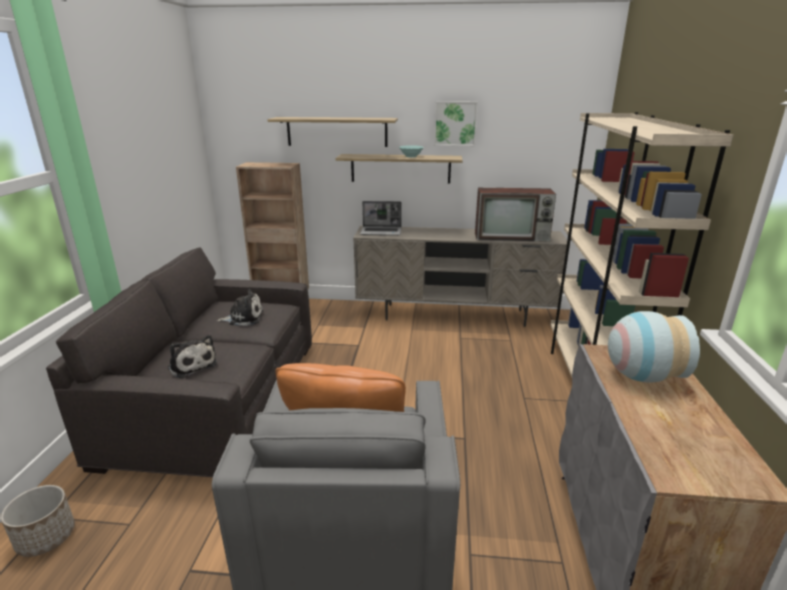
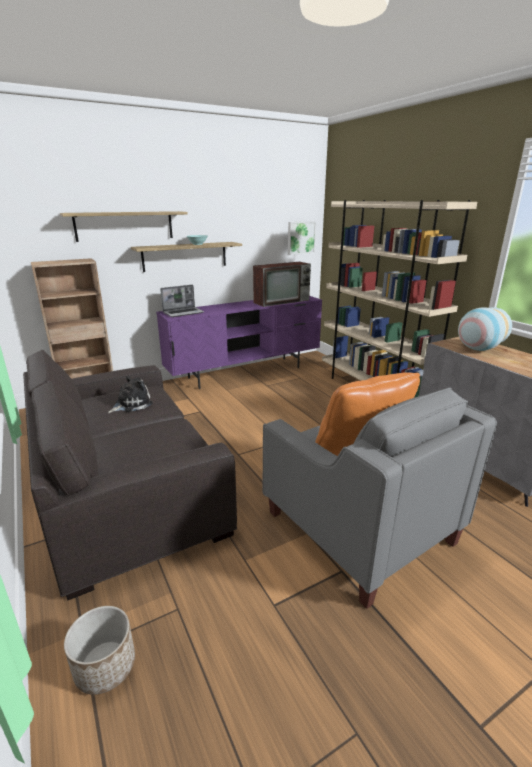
camera: 35 degrees left, 0 degrees up
plush toy [168,335,217,379] -> none
beige tv stand [353,226,567,327] -> purple tv stand [156,296,322,389]
picture [434,101,478,146] -> picture moved to [288,221,316,255]

